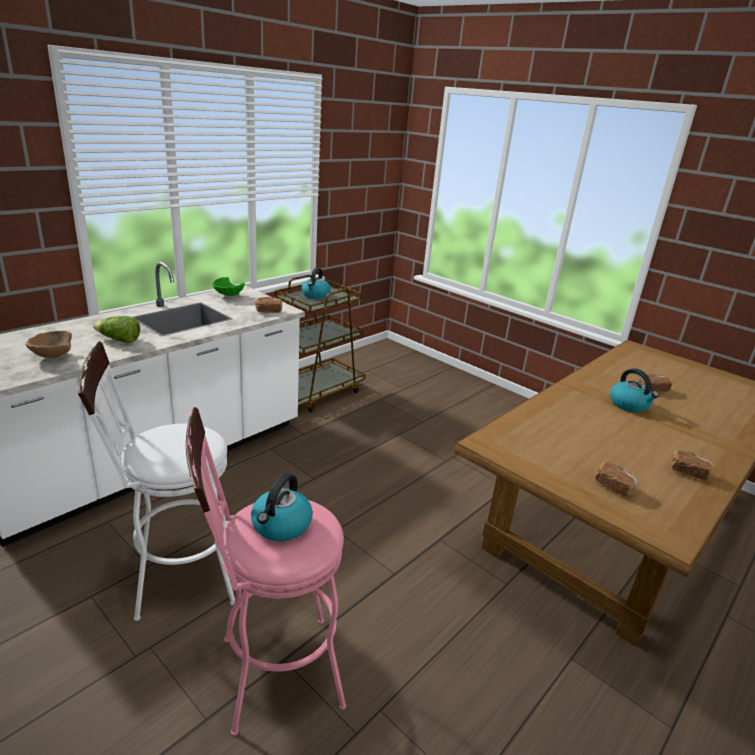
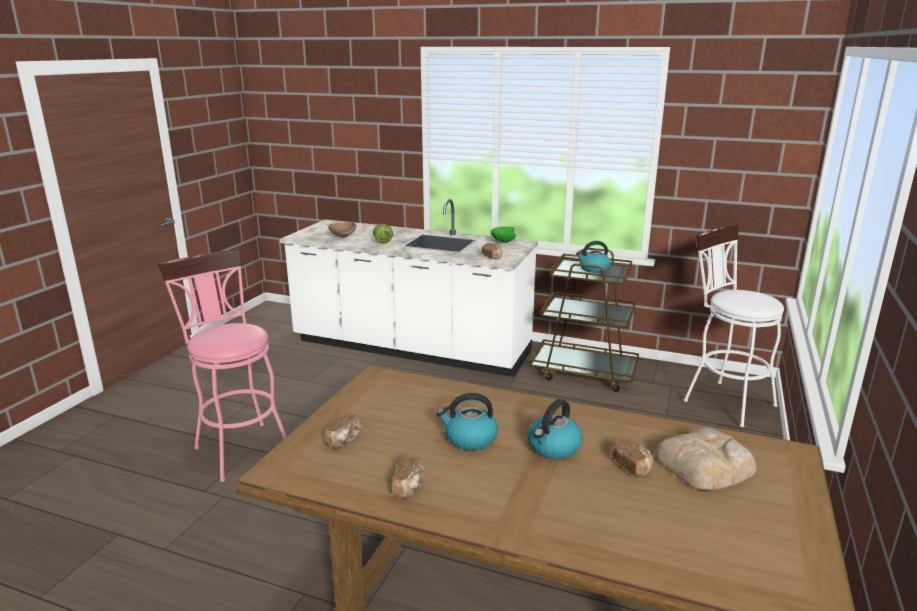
camera: 70 degrees right, 5 degrees down
white stool [78,341,235,621] -> white stool moved to [683,224,784,427]
kettle [251,473,313,541] -> kettle moved to [437,393,498,450]
none -> bread [655,428,757,490]

